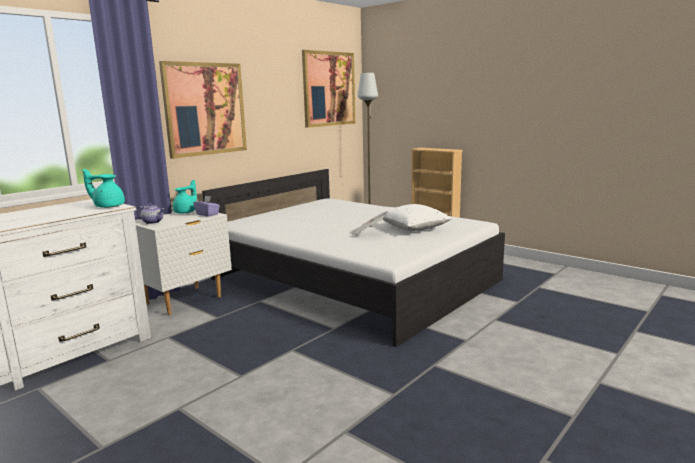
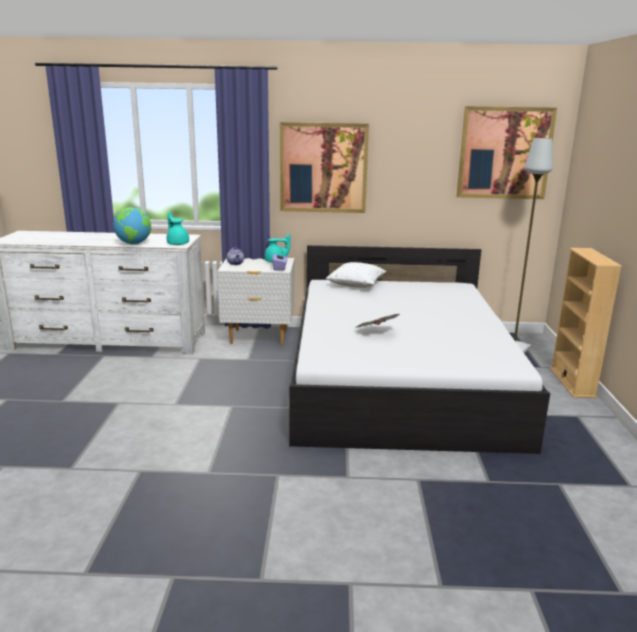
camera: 50 degrees right, 5 degrees up
white pillow [383,204,452,231] -> white pillow moved to [326,262,386,288]
none -> globe [113,207,151,244]

